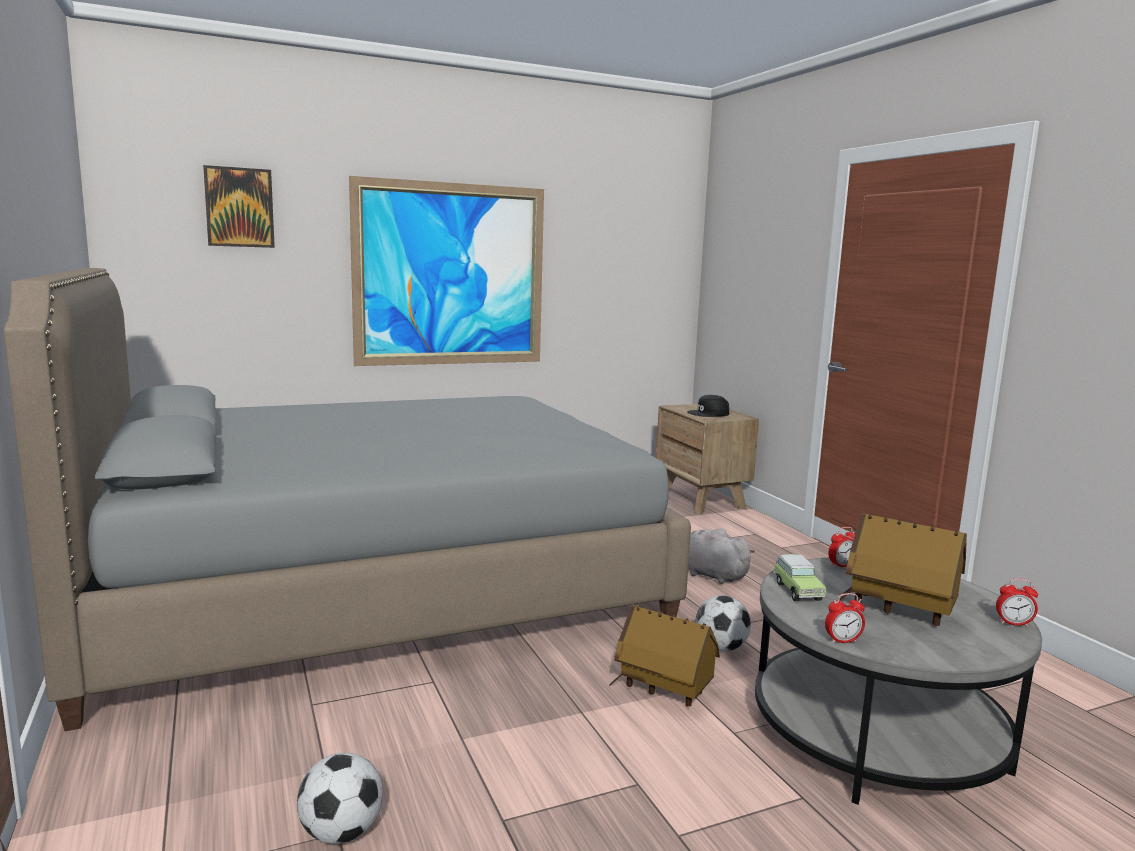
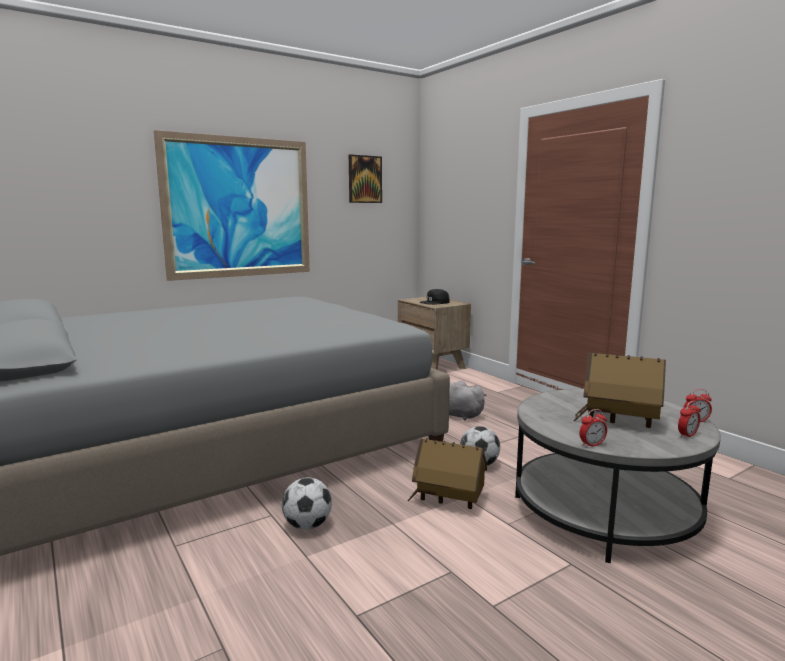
camera: 10 degrees left, 0 degrees up
picture [203,165,275,248] -> picture moved to [349,154,382,203]
football [297,753,383,844] -> football moved to [282,477,332,530]
toy car [773,554,826,601] -> none
alarm clock [828,527,855,568] -> alarm clock moved to [678,401,701,439]

